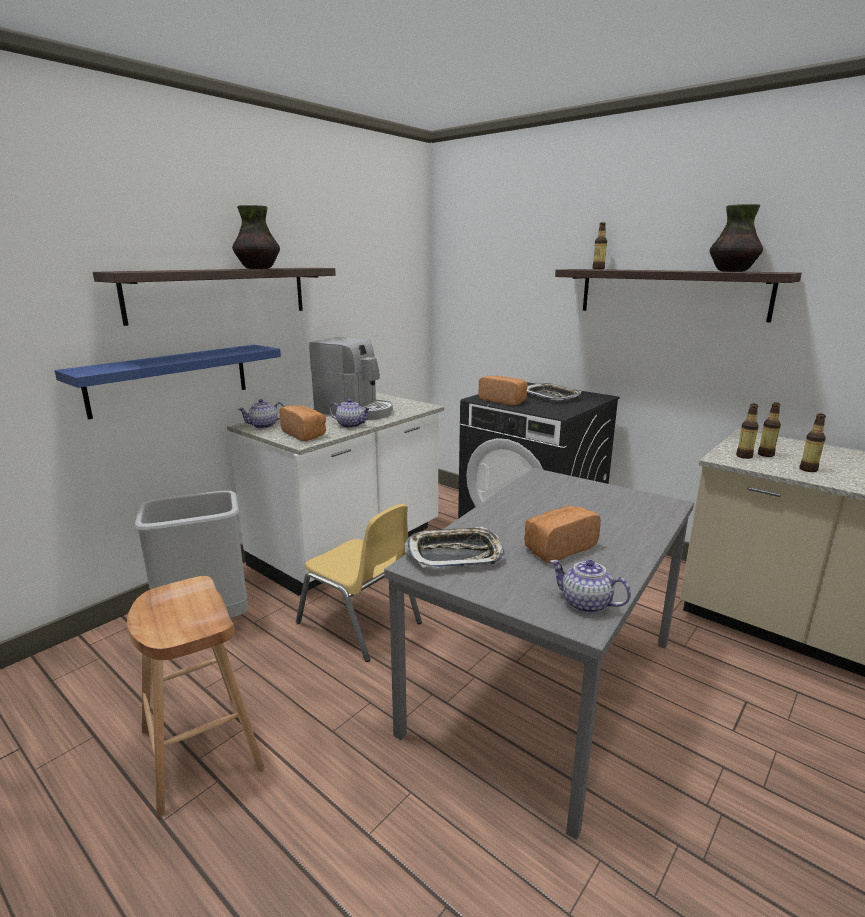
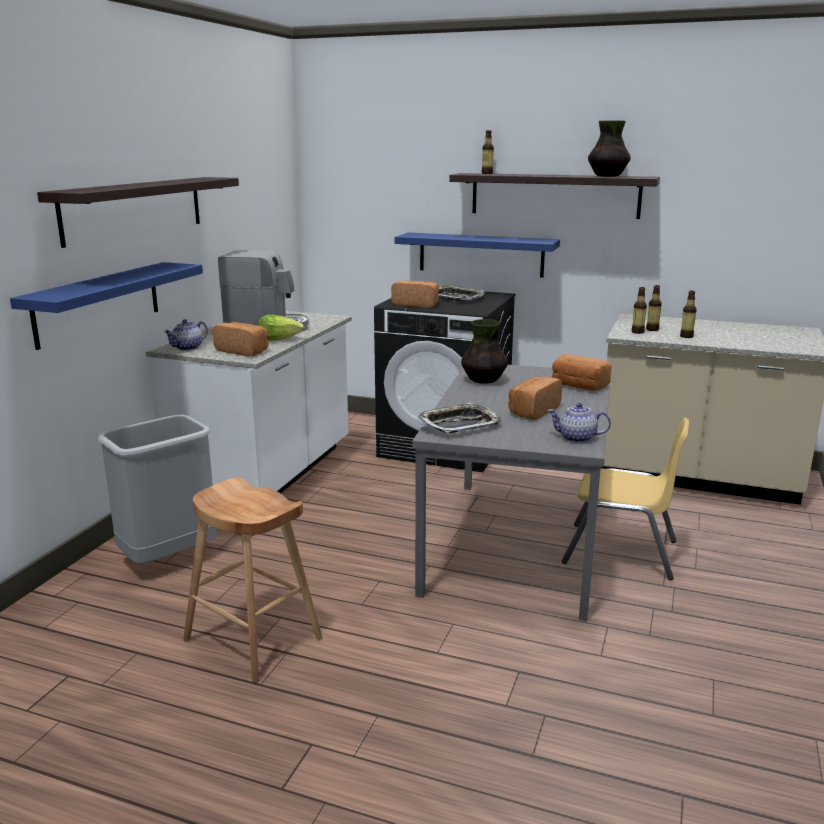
camera: 20 degrees left, 0 degrees up
vase [232,205,280,269] -> vase moved to [461,319,507,384]
yellow chair [296,504,422,662] -> yellow chair moved to [562,418,689,580]
teapot [329,399,371,428] -> lettuce [258,315,305,341]
none -> blue shelf [395,233,560,278]
none -> bread [552,354,612,391]

